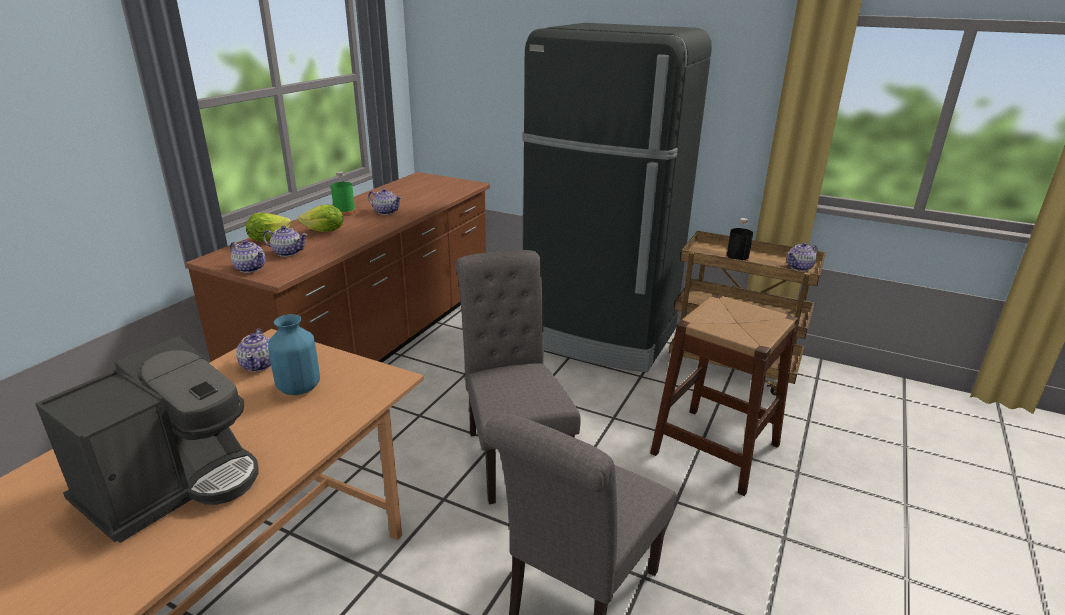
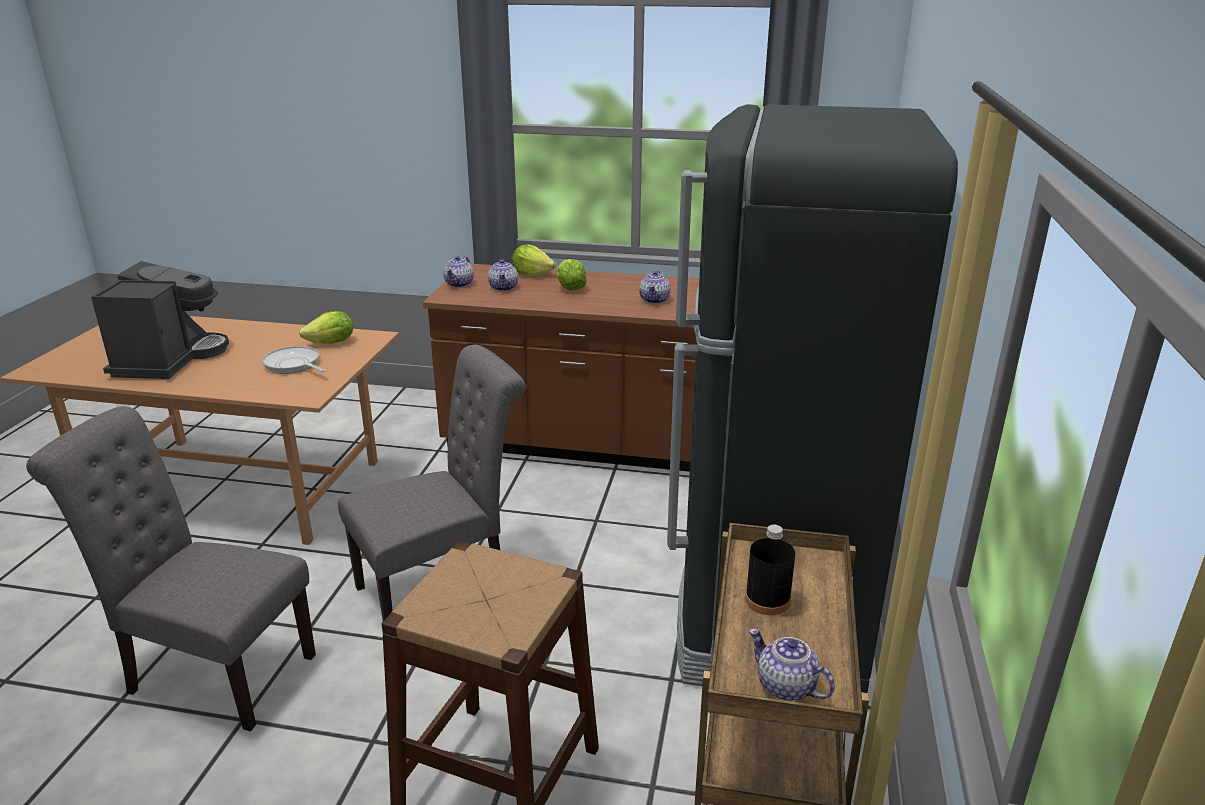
camera: 75 degrees right, 0 degrees up
coffee machine [35,336,259,543] -> coffee machine turned 105 degrees counterclockwise [91,261,229,379]
teapot [236,329,271,372] -> lettuce [299,311,353,344]
blue vase [268,314,320,395] -> frying pan [262,346,326,374]
green bottle [331,172,356,216] -> none

